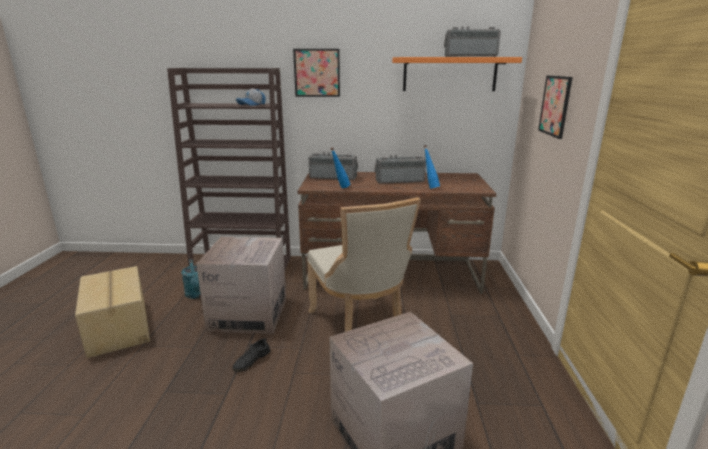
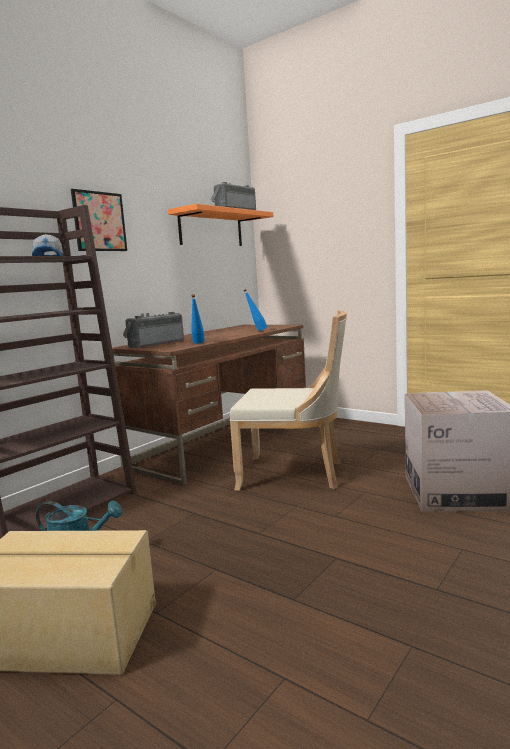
camera: 55 degrees left, 10 degrees down
cardboard box [196,237,286,334] -> none
black shoe [232,338,270,372] -> none
radio [374,155,426,184] -> none
picture [538,76,573,139] -> none

